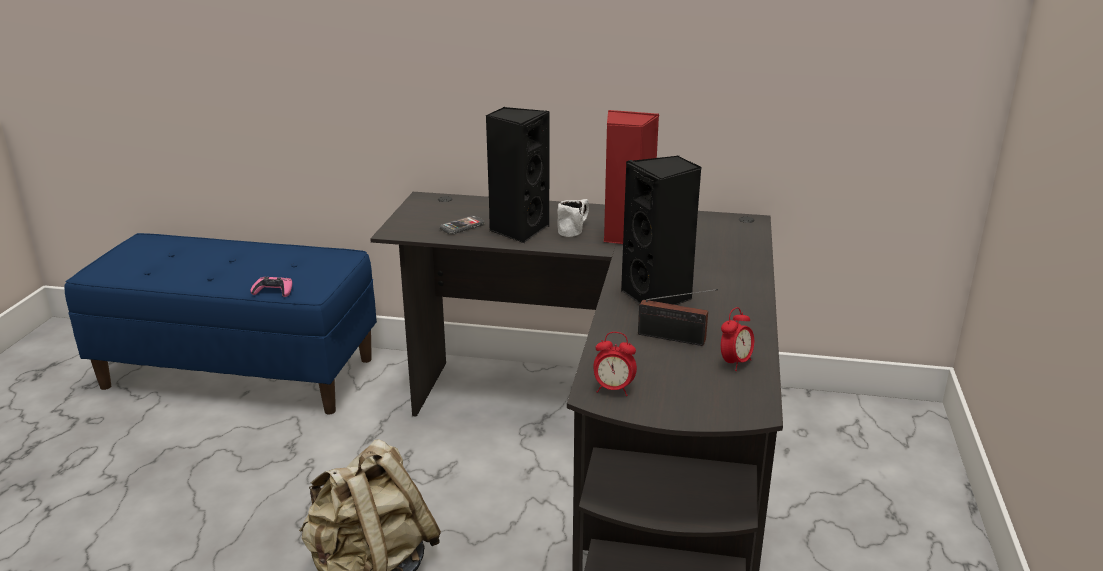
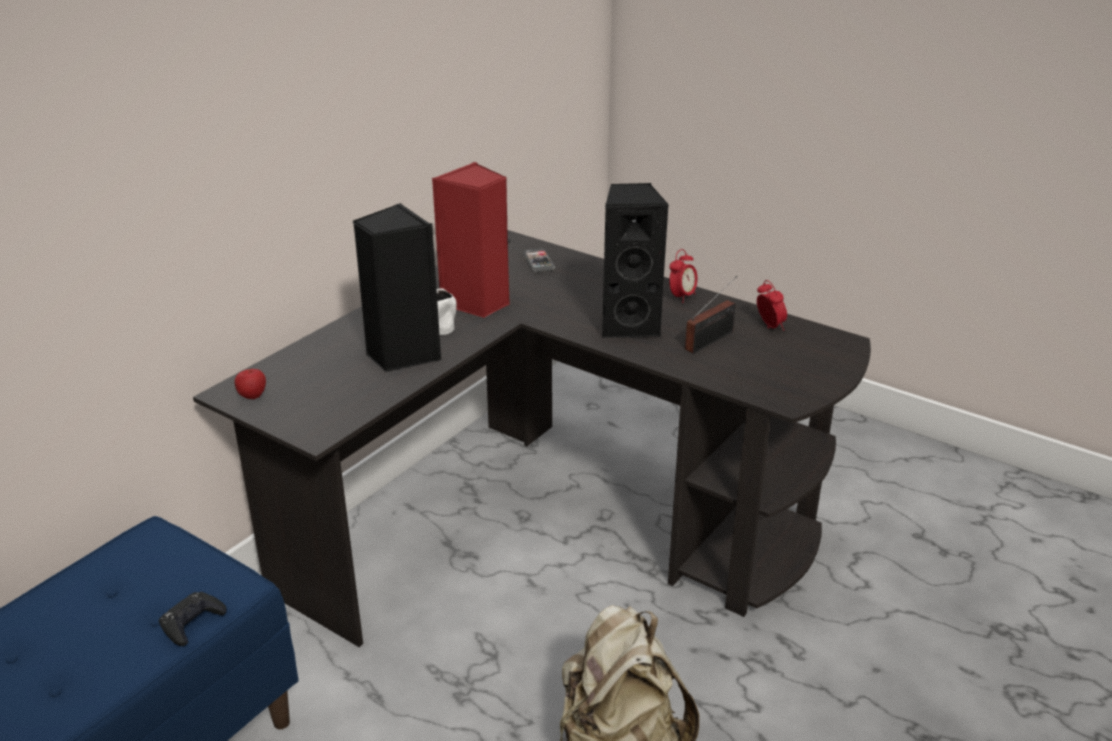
camera: 65 degrees left, 5 degrees up
pink game controller [250,277,292,297] -> black game controller [159,592,227,646]
phone [440,216,485,234] -> phone moved to [523,249,555,273]
alarm clock [593,332,637,396] -> alarm clock moved to [669,249,698,303]
none -> apple [234,369,266,399]

